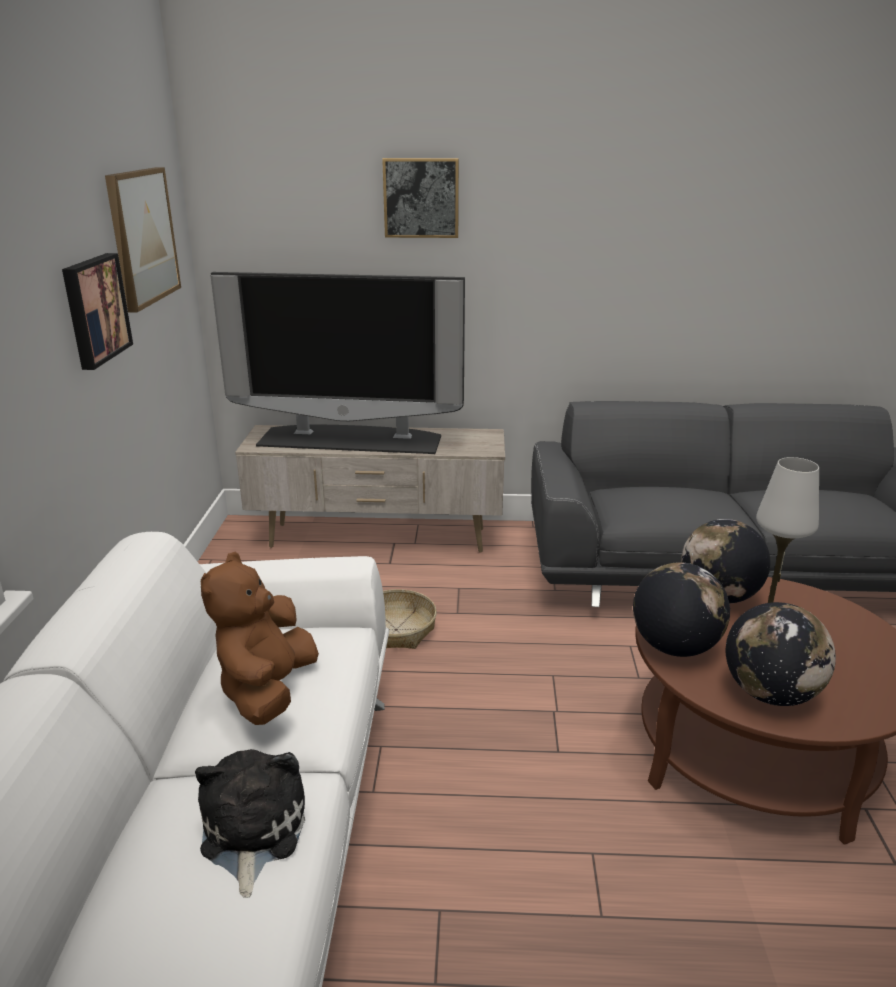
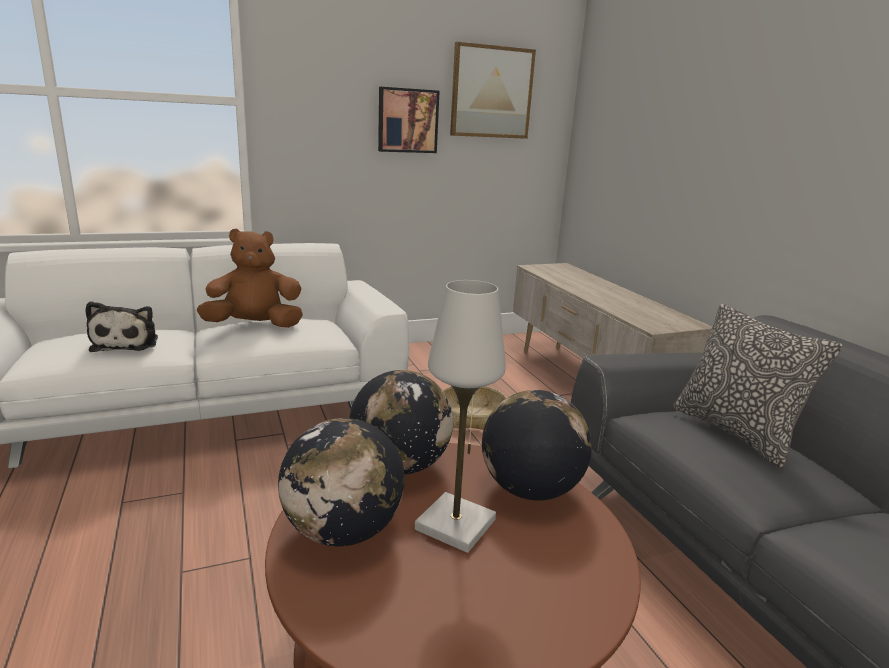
camera: 65 degrees right, 5 degrees down
plush toy [195,749,305,898] -> plush toy turned 105 degrees clockwise [85,301,158,352]
television [210,272,465,454] -> none
picture [382,158,459,238] -> none
none -> pillow [673,304,842,468]

